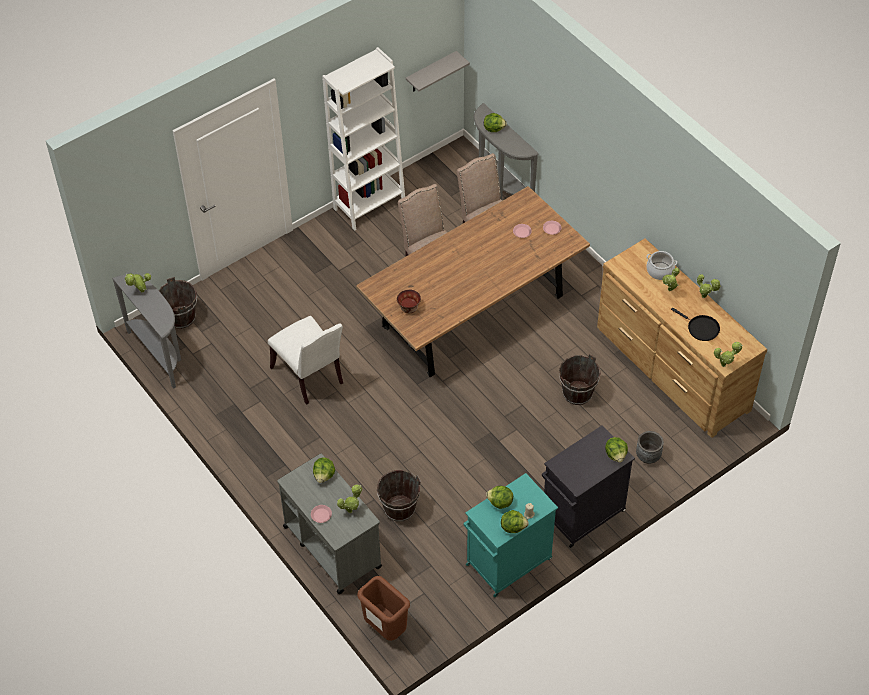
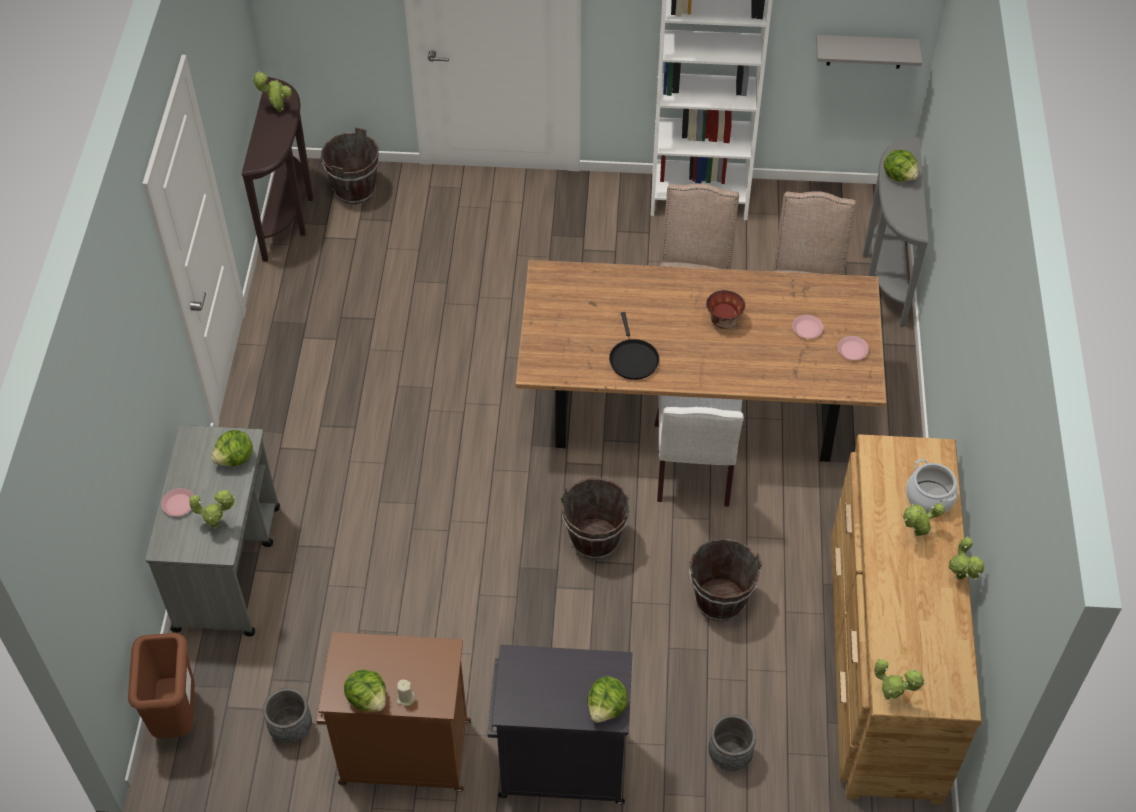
camera: 40 degrees right, 0 degrees up
grey console table [112,274,181,389] -> brown console table [242,77,313,262]
white chair [268,316,343,405] -> white chair moved to [654,395,744,507]
brown bucket [376,470,421,522] -> brown bucket moved to [561,478,631,560]
bowl [397,290,421,314] -> bowl moved to [706,290,745,329]
turquoise cabinet [463,473,558,597] -> brown cabinet [316,632,471,792]
lettuce [486,486,513,509] -> none
black frying pan [671,308,720,341] -> black frying pan moved to [609,312,659,380]
none -> grey planter [263,688,312,744]

